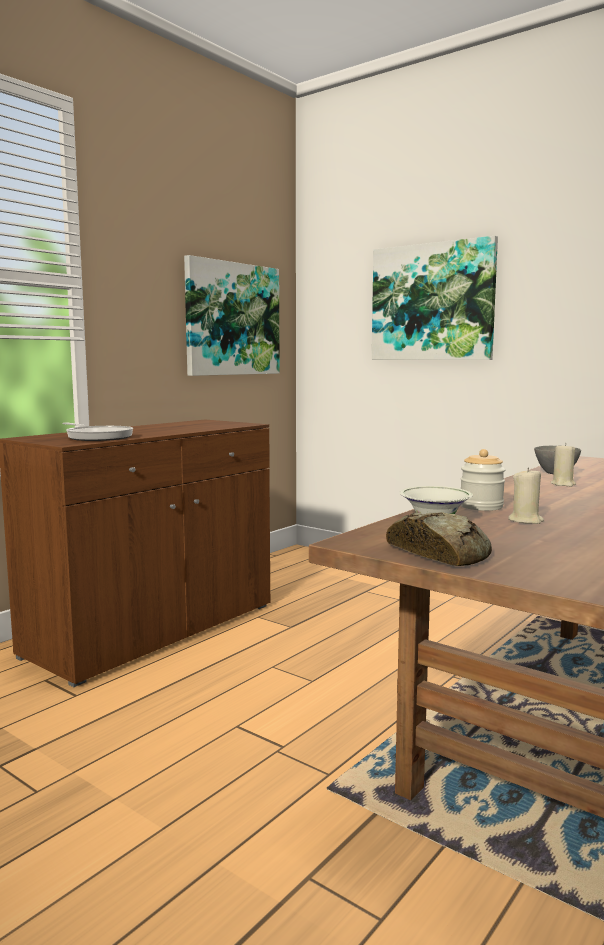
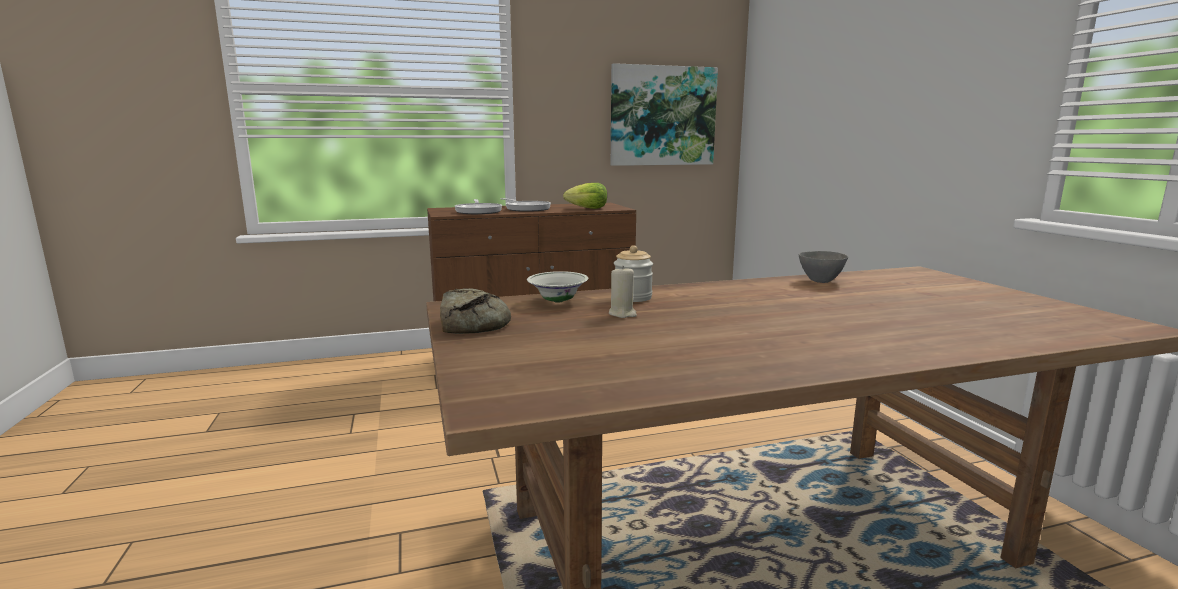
camera: 35 degrees right, 5 degrees up
picture [372,236,498,360] -> none
beige candle [551,443,576,487] -> none
none -> frying pan [500,198,551,212]
none -> lettuce [563,183,607,209]

